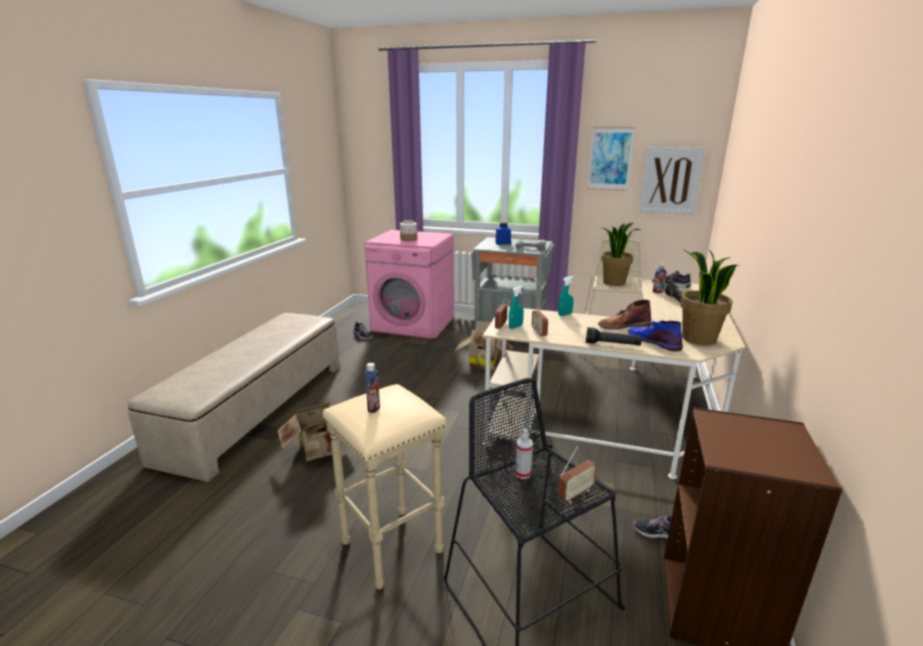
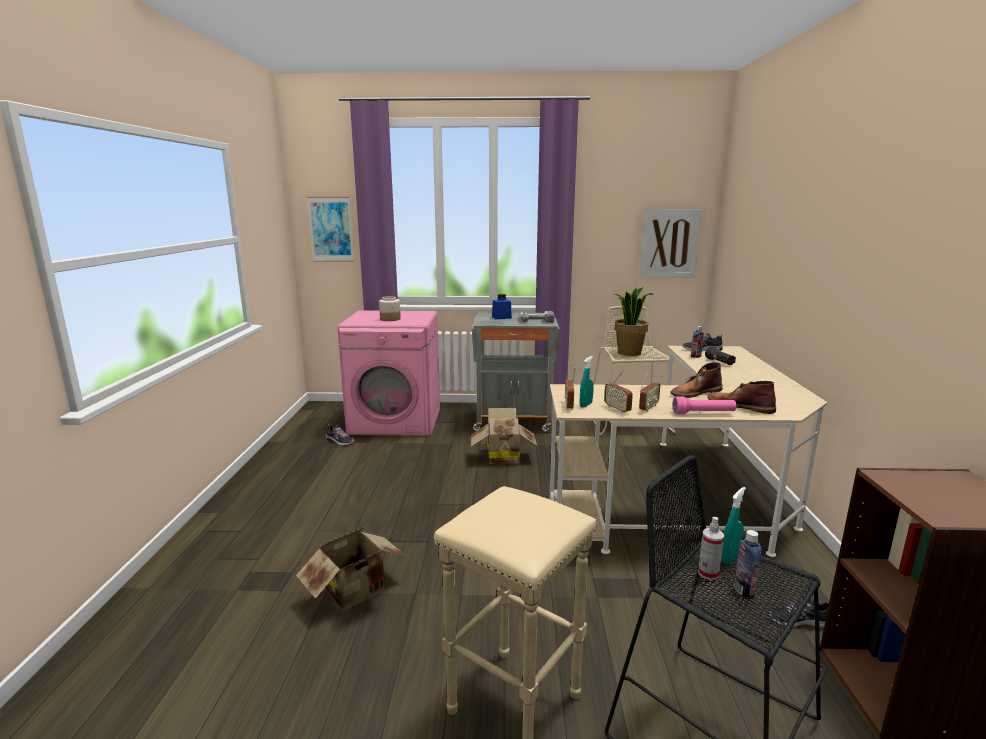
camera: 15 degrees left, 5 degrees down
beige bench [128,313,340,482] -> none
bottle [365,363,380,413] -> bottle moved to [734,530,762,599]
turquoise spray bottle [558,276,574,316] -> turquoise spray bottle moved to [721,487,746,564]
radio [558,446,597,503] -> radio moved to [639,368,660,412]
black flashlight [586,327,642,346] -> pink flashlight [672,396,737,414]
picture [588,127,635,191] -> picture moved to [307,197,354,262]
blue boot [628,321,683,352] -> brown boot [707,381,776,414]
potted plant [680,249,738,345] -> none

